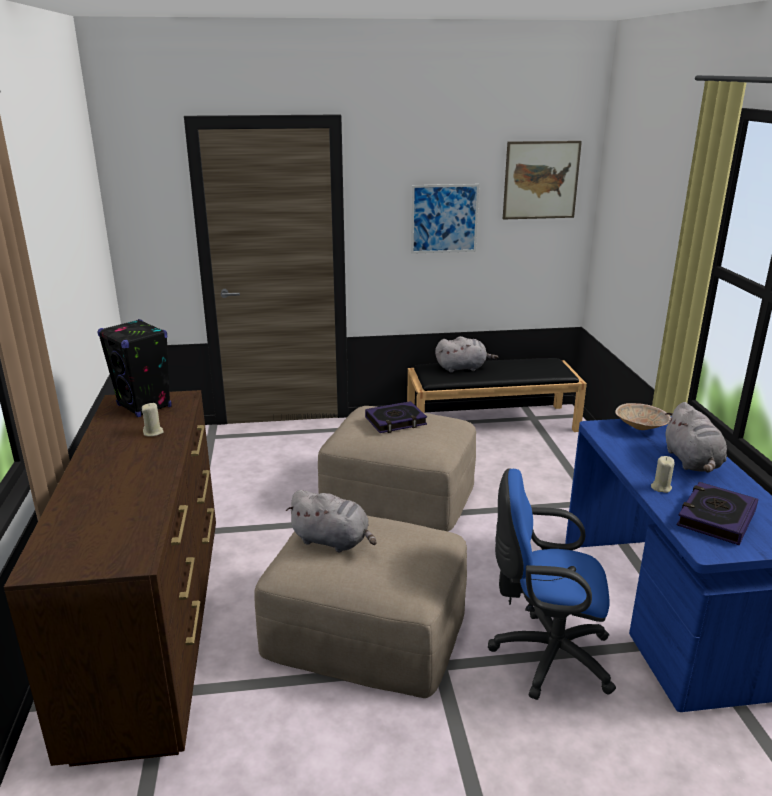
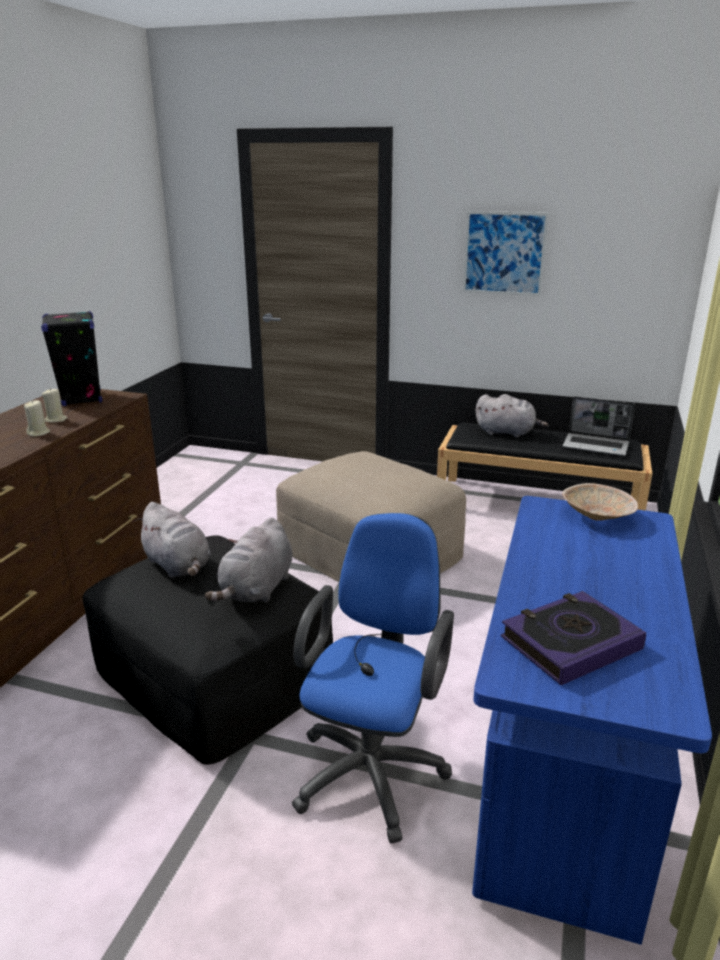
camera: 25 degrees right, 0 degrees up
beige ottoman [254,516,467,698] -> black ottoman [83,535,333,765]
book [365,401,427,433] -> none
blue office chair [488,468,616,700] -> blue office chair turned 75 degrees clockwise [292,513,454,844]
picture [503,141,582,220] -> none
beige candle [651,456,675,493] -> beige candle moved to [24,400,50,437]
grey plush toy [665,402,727,472] -> grey plush toy moved to [205,518,293,603]
none -> laptop [562,396,635,456]

